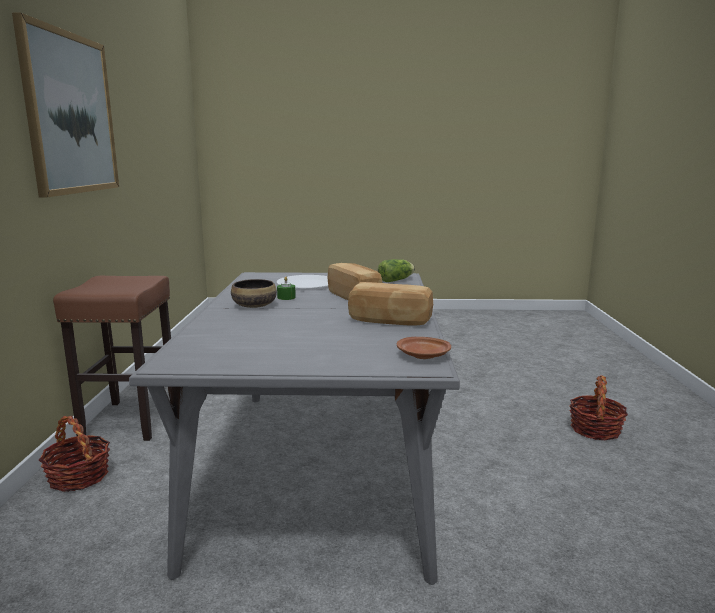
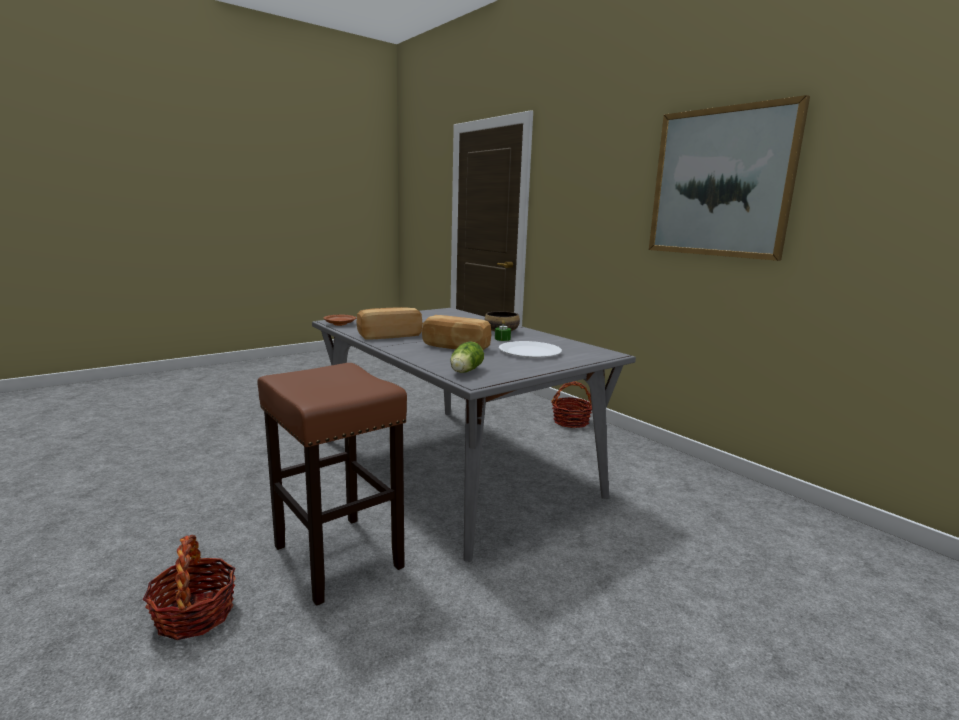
camera: 140 degrees right, 0 degrees up
brown stool [53,276,171,441] -> brown stool moved to [257,363,407,606]

